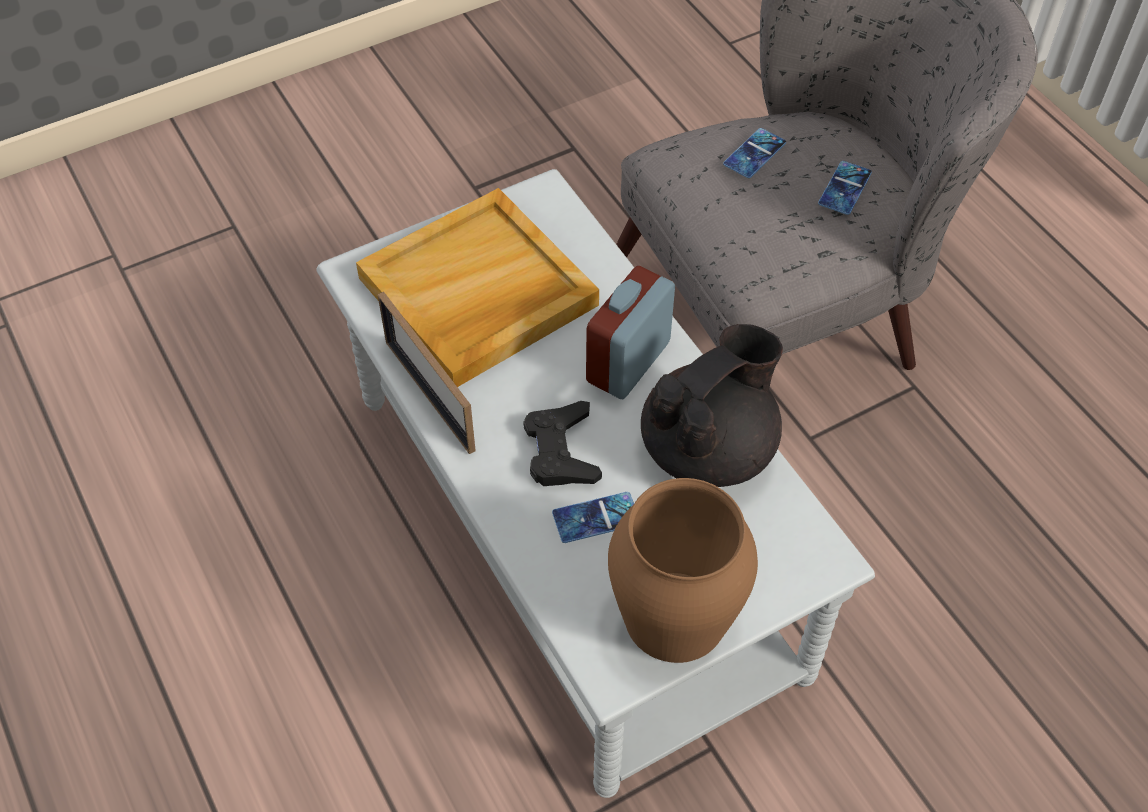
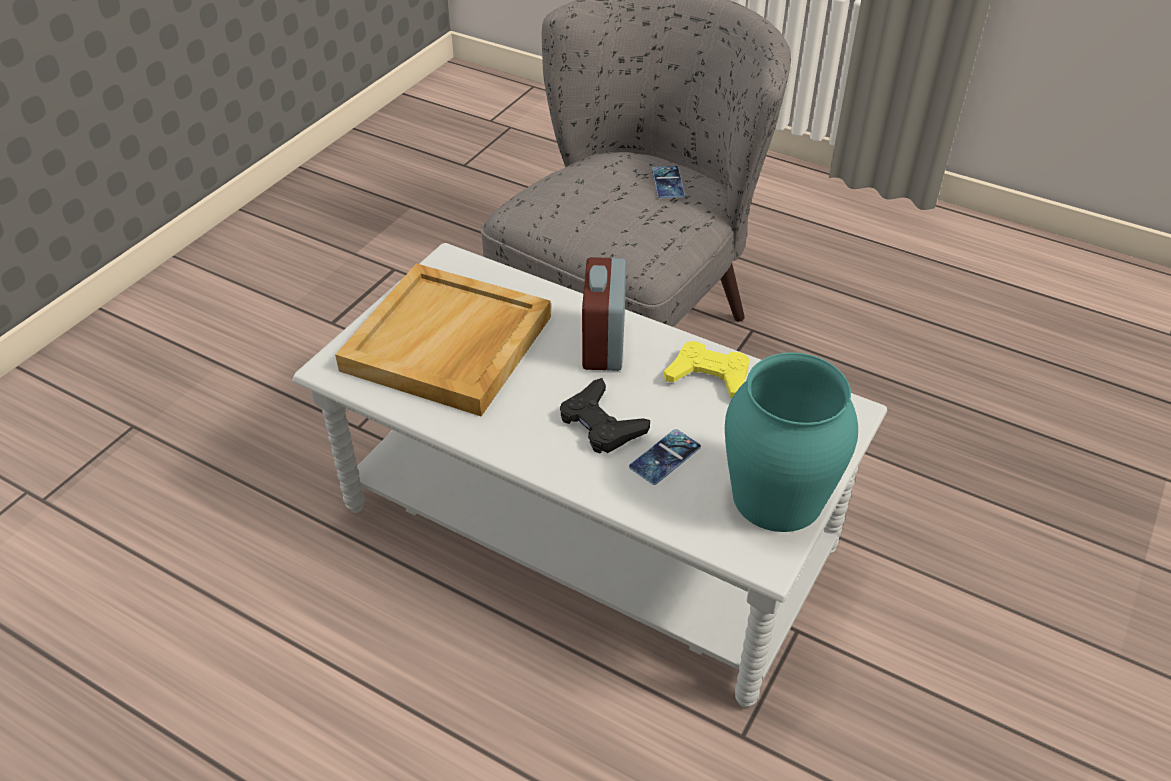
camera: 30 degrees left, 10 degrees down
picture frame [378,292,476,454] -> none
brown vase [608,478,758,663] -> turquoise vase [725,353,858,532]
black teapot [641,324,783,487] -> yellow game controller [664,341,749,398]
phone [723,128,786,178] -> none

